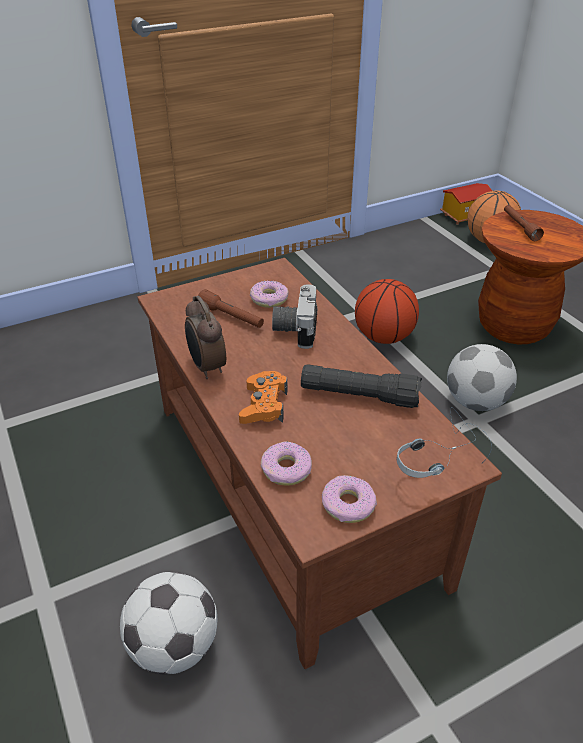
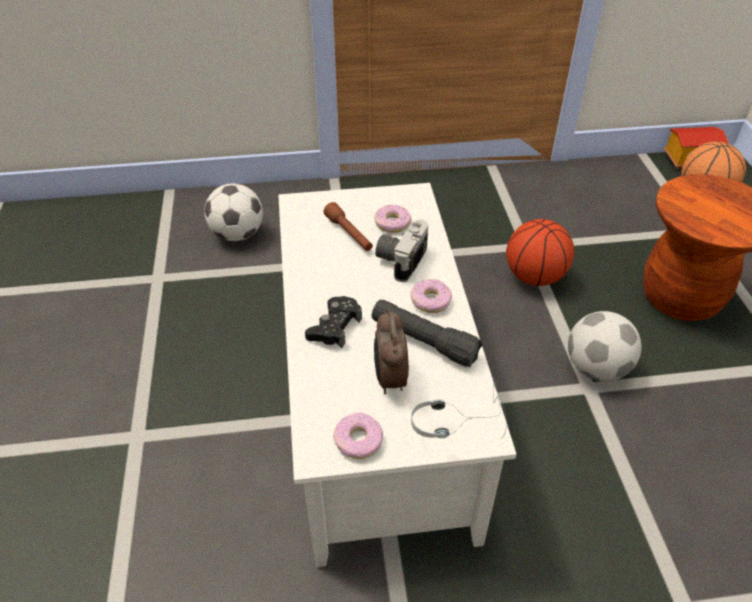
camera: 20 degrees right, 5 degrees up
football [120,572,217,674] -> football moved to [204,184,263,241]
brown coffee table [137,258,502,669] -> white coffee table [278,183,516,567]
alarm clock [185,296,226,379] -> alarm clock moved to [374,309,409,394]
orange game controller [239,371,288,424] -> black game controller [305,296,362,348]
donut [261,442,312,486] -> donut moved to [411,279,452,313]
brown flashlight [504,205,544,241] -> none

